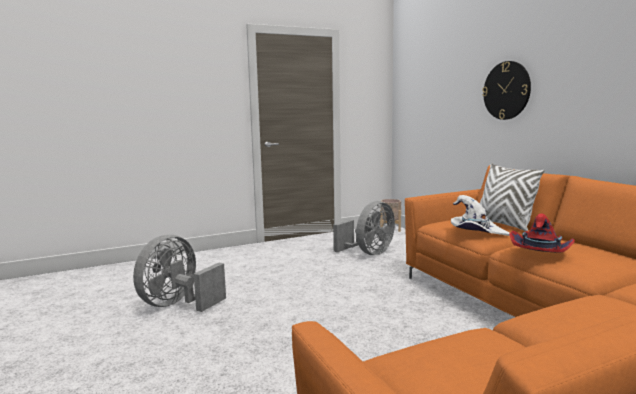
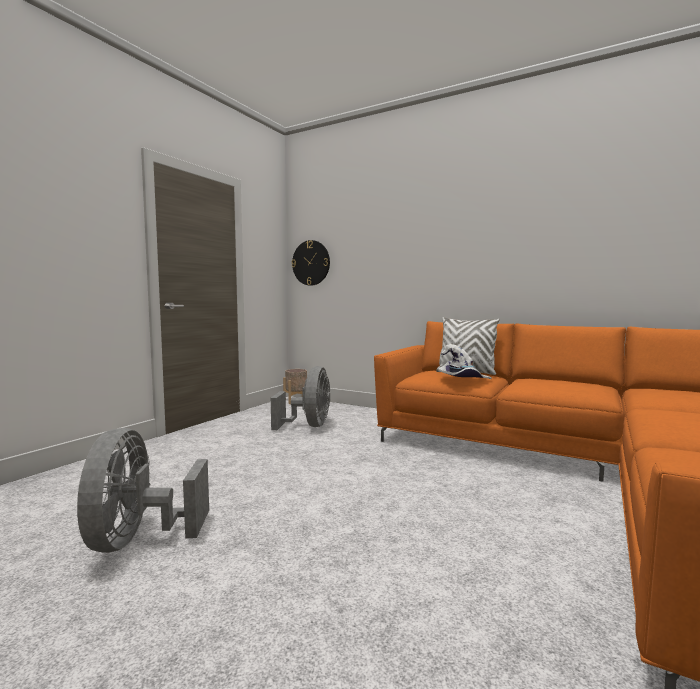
camera: 35 degrees left, 5 degrees down
wall clock [482,61,531,120] -> wall clock moved to [292,240,330,286]
red hat [509,214,575,253] -> none

